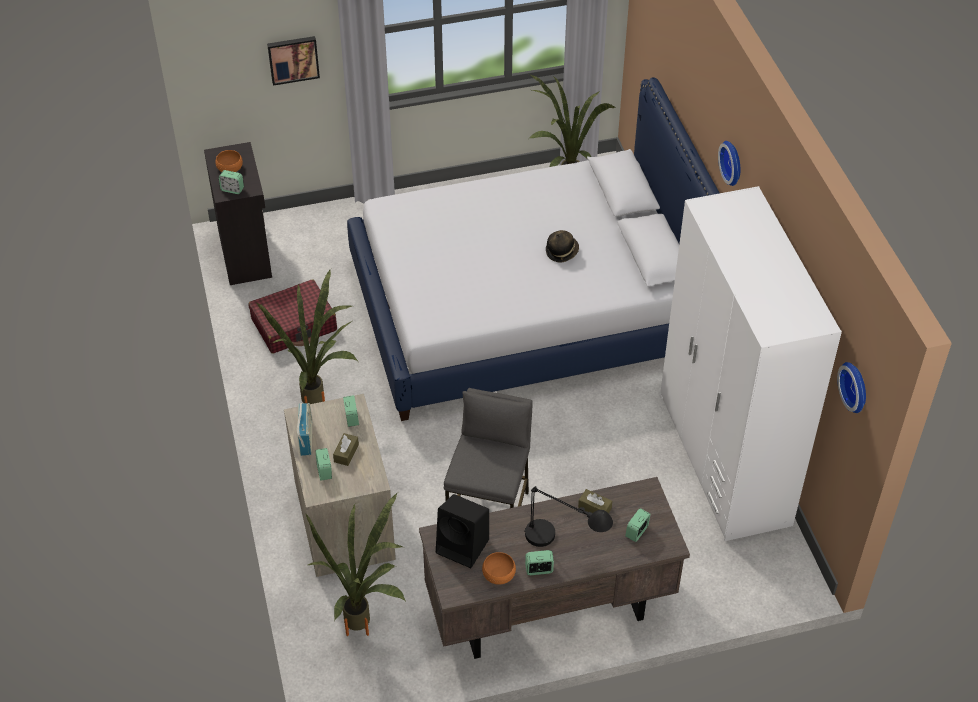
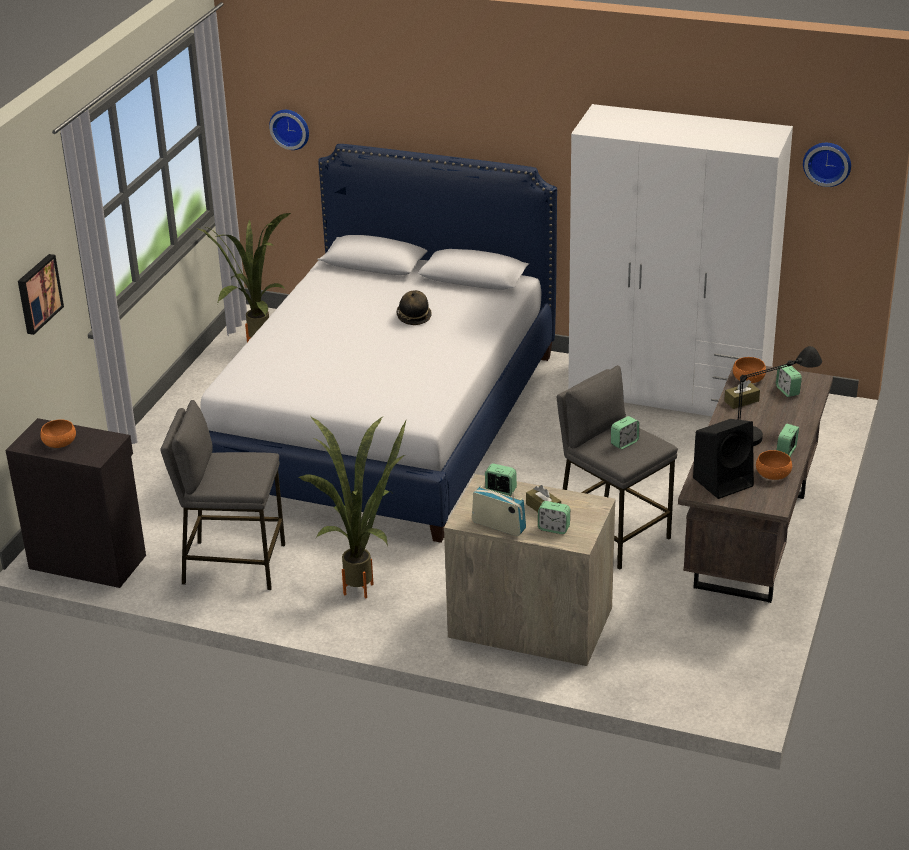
camera: 55 degrees left, 15 degrees down
alarm clock [219,170,244,194] -> alarm clock moved to [611,416,639,449]
red suitcase [248,280,337,353] -> grey stool [160,400,285,590]
potted plant [305,493,406,637] -> none
wall clock [718,141,740,186] -> wall clock moved to [269,110,309,150]
none -> orange bowl [733,357,766,383]

